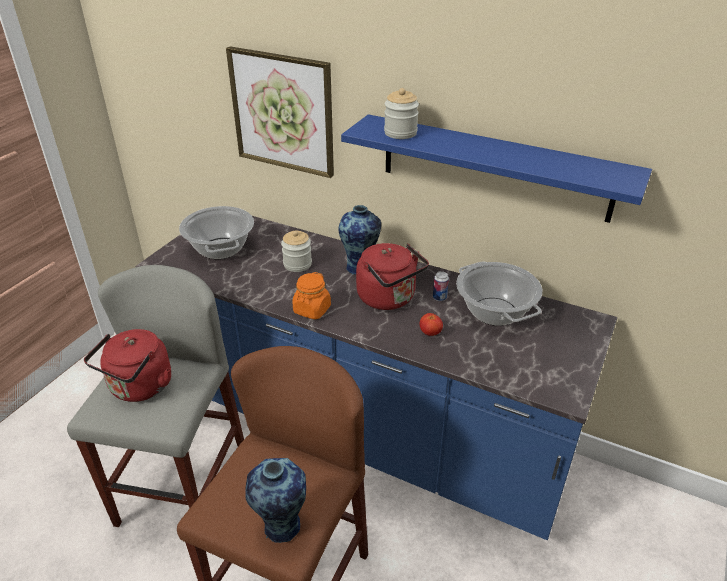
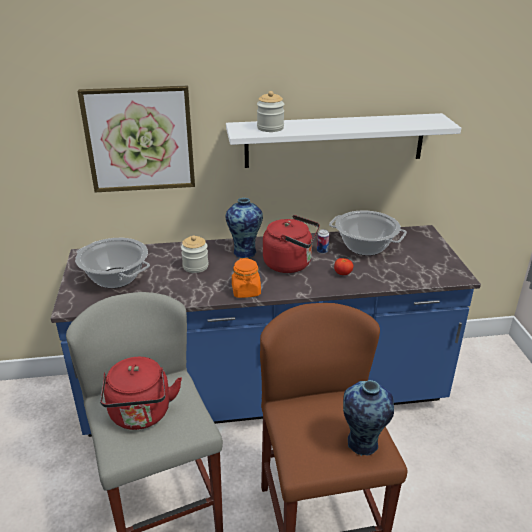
camera: 35 degrees left, 5 degrees down
blue shelf [341,114,652,223] -> white shelf [226,113,461,168]

